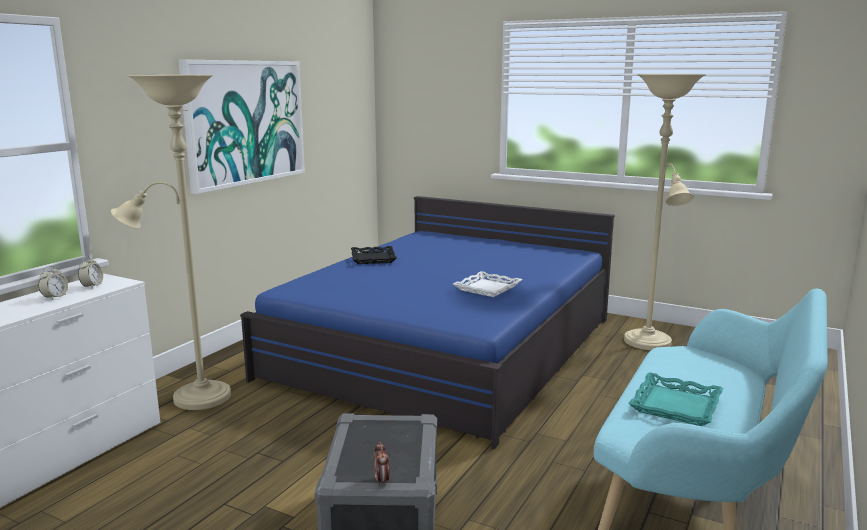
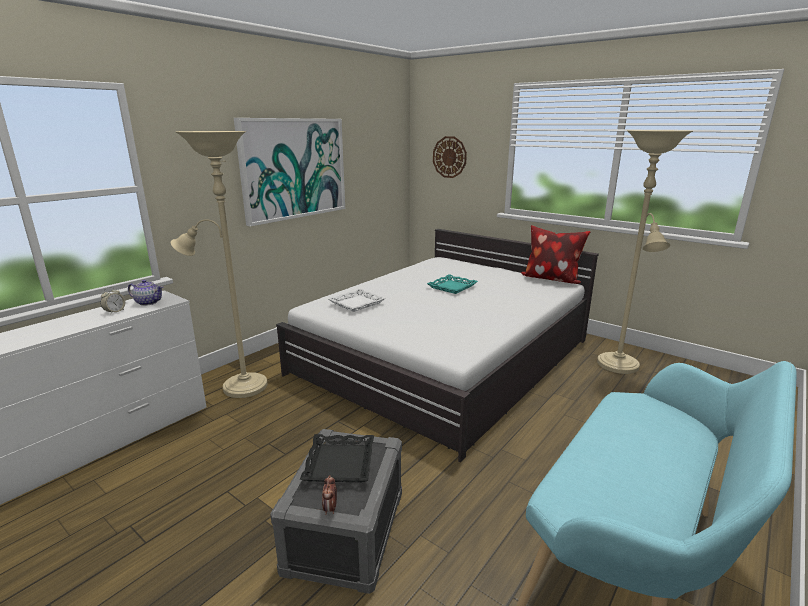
camera: 10 degrees right, 5 degrees up
alarm clock [78,256,103,288] -> teapot [128,280,163,306]
blue bed [240,196,615,449] -> white bed [276,229,599,462]
black tray [351,246,397,264] -> black tray moved to [300,434,374,482]
white tray [453,271,522,297] -> white tray moved to [328,289,385,312]
turquoise tray [628,372,723,426] -> turquoise tray moved to [427,274,478,294]
none -> wall clock [433,136,467,178]
none -> pillow [521,225,591,284]

